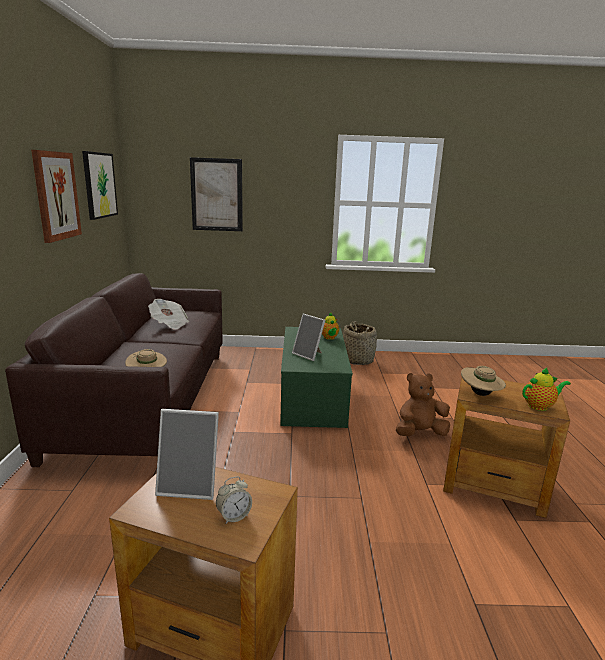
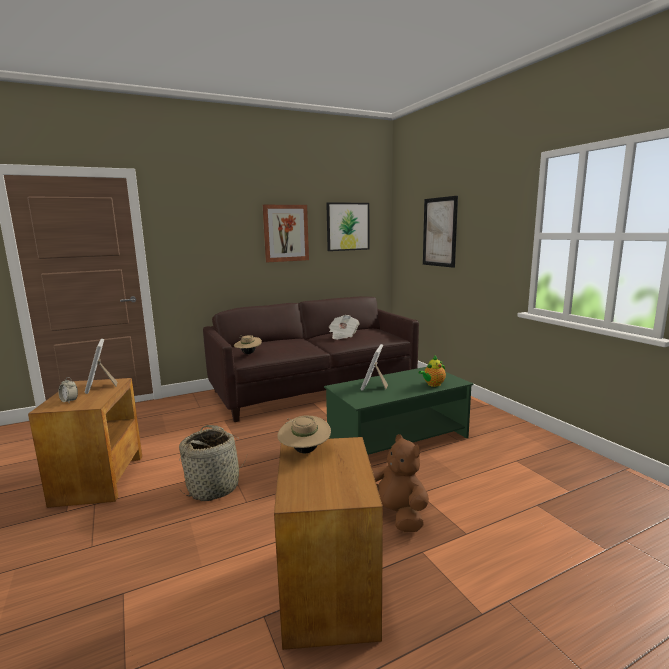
camera: 65 degrees right, 5 degrees down
basket [343,321,377,365] -> basket moved to [179,425,245,501]
teapot [522,367,571,411] -> none

